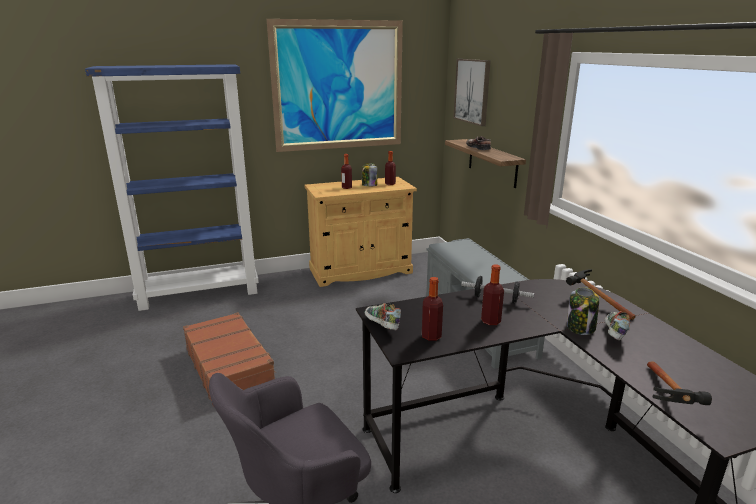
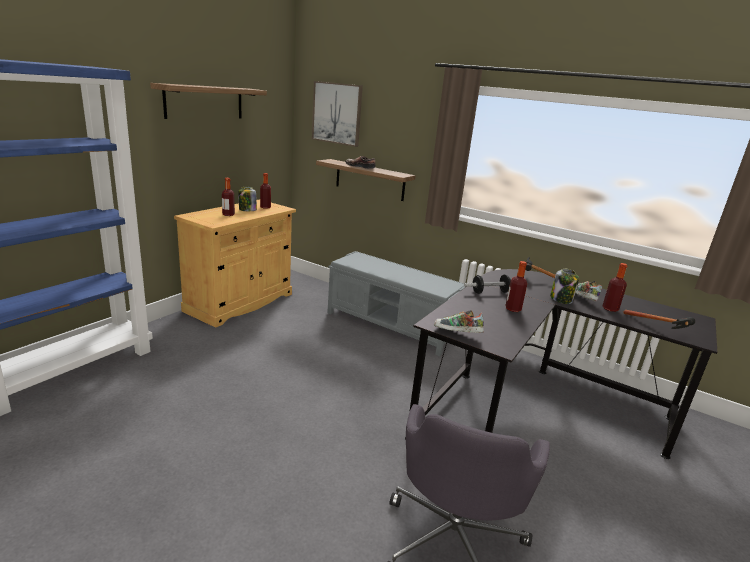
camera: 40 degrees left, 0 degrees up
brown suitcase [183,312,276,407] -> none
picture [267,19,403,152] -> shelf [150,83,267,119]
bottle [422,277,443,341] -> bottle moved to [602,263,627,312]

